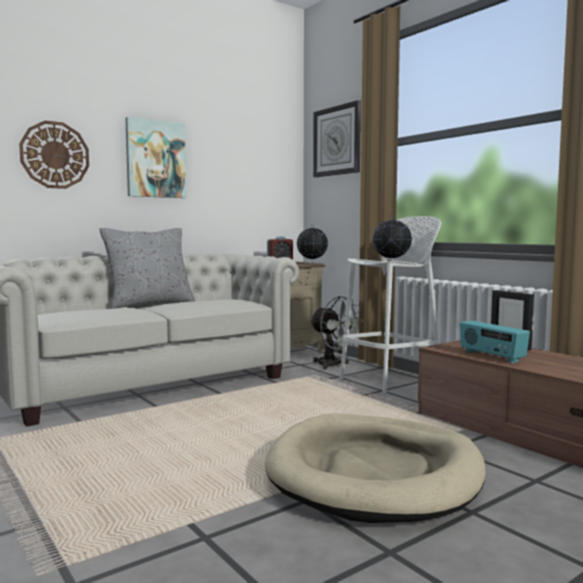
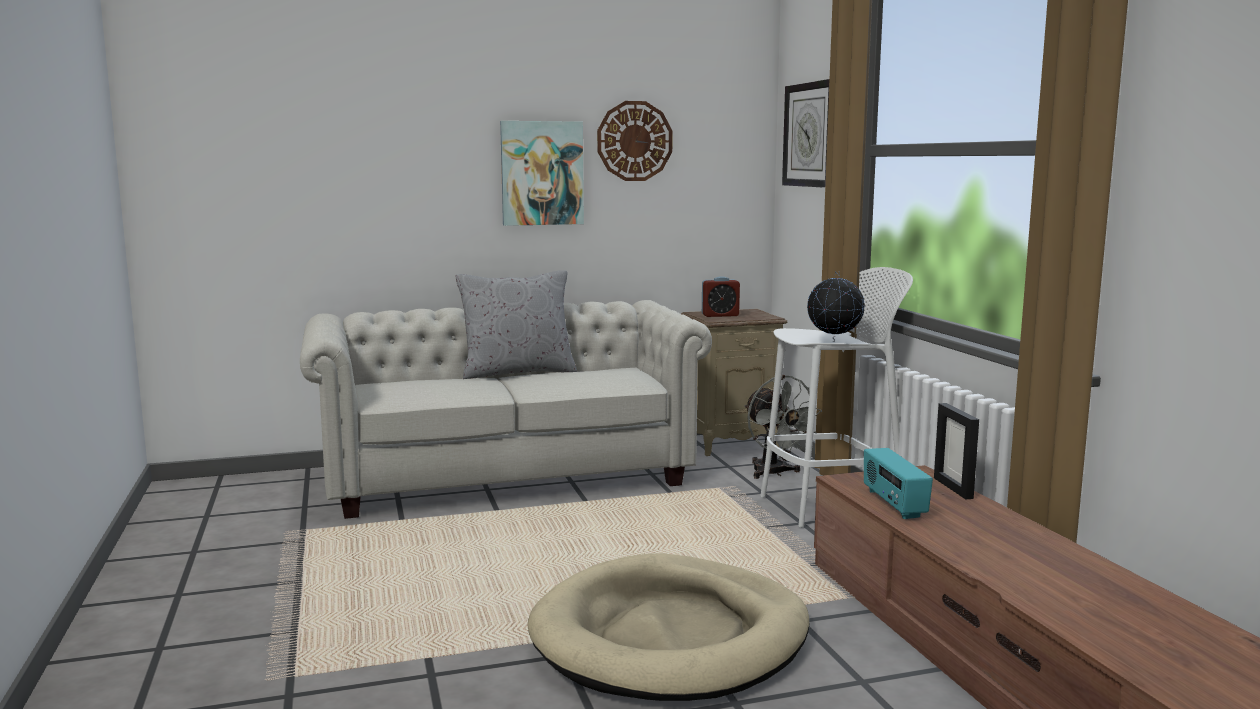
camera: 20 degrees right, 5 degrees up
wall clock [19,121,89,189] -> wall clock moved to [597,101,673,181]
globe [297,224,328,264] -> none

